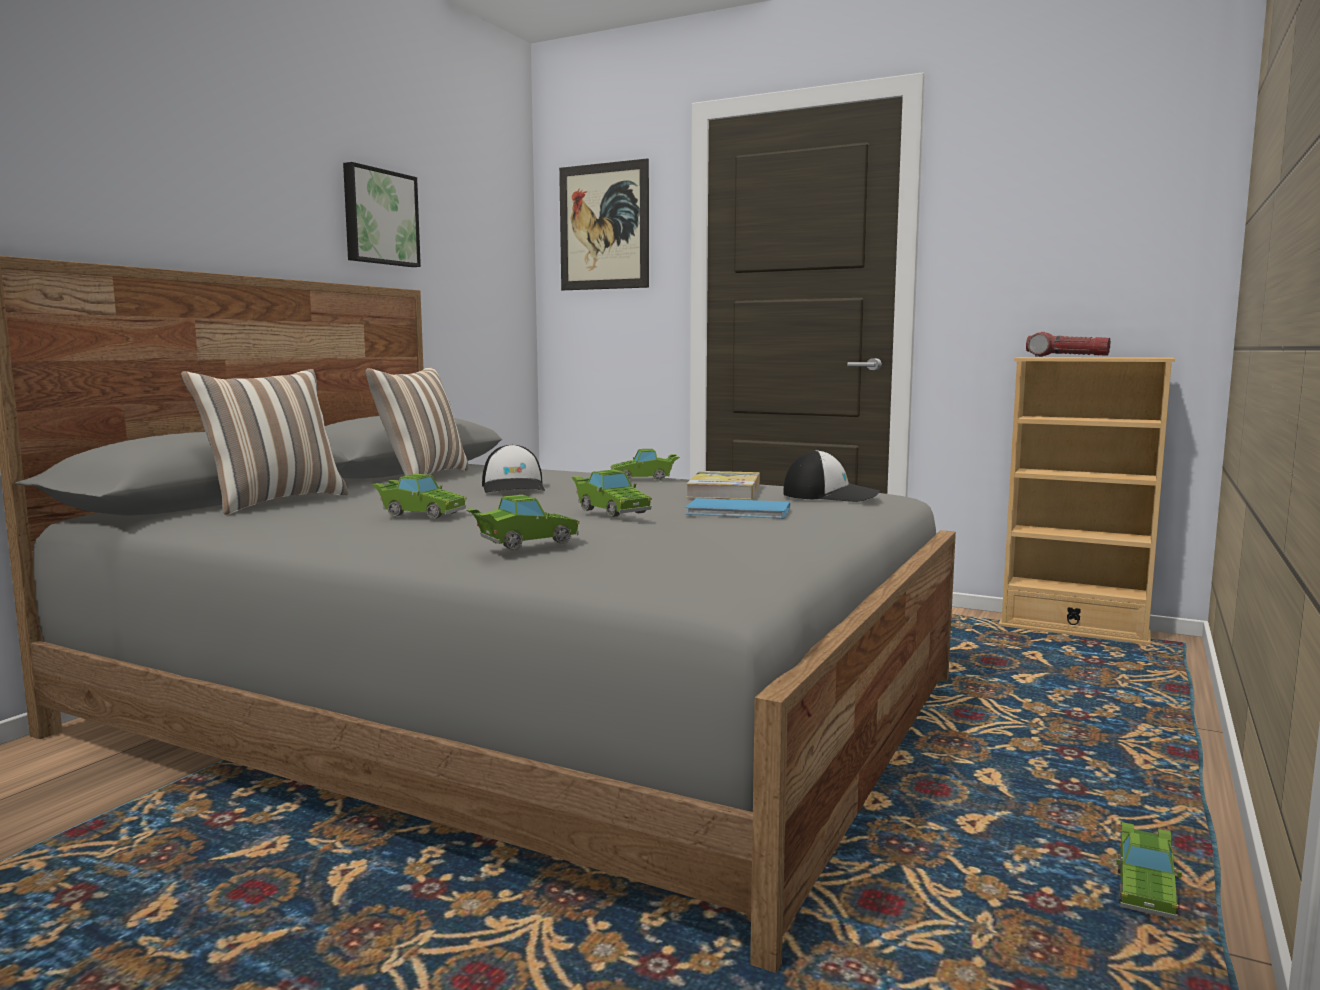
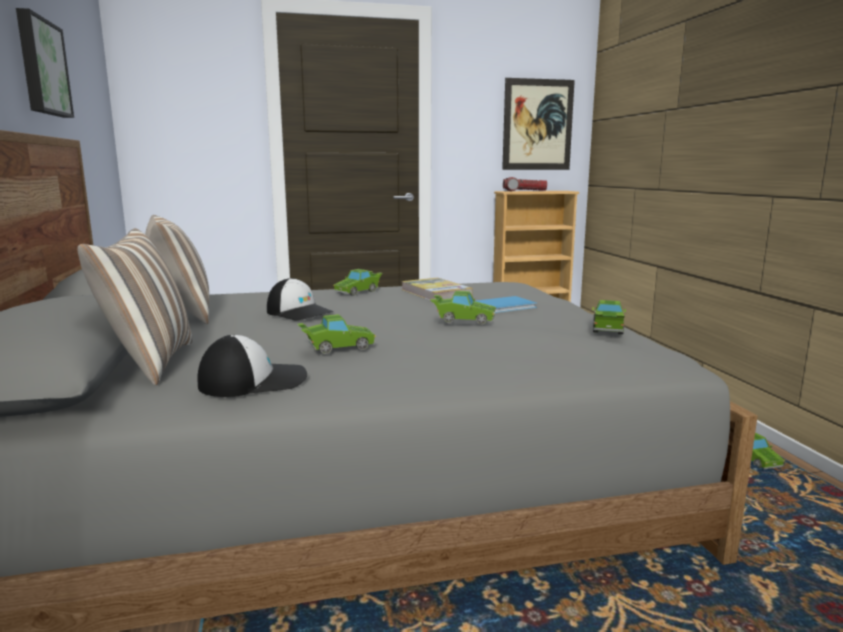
camera: 40 degrees left, 5 degrees up
green toy car [465,495,580,550] -> green toy car moved to [592,300,626,334]
picture [559,158,649,290] -> picture moved to [502,78,575,170]
cap [783,450,880,502] -> cap moved to [198,335,307,397]

